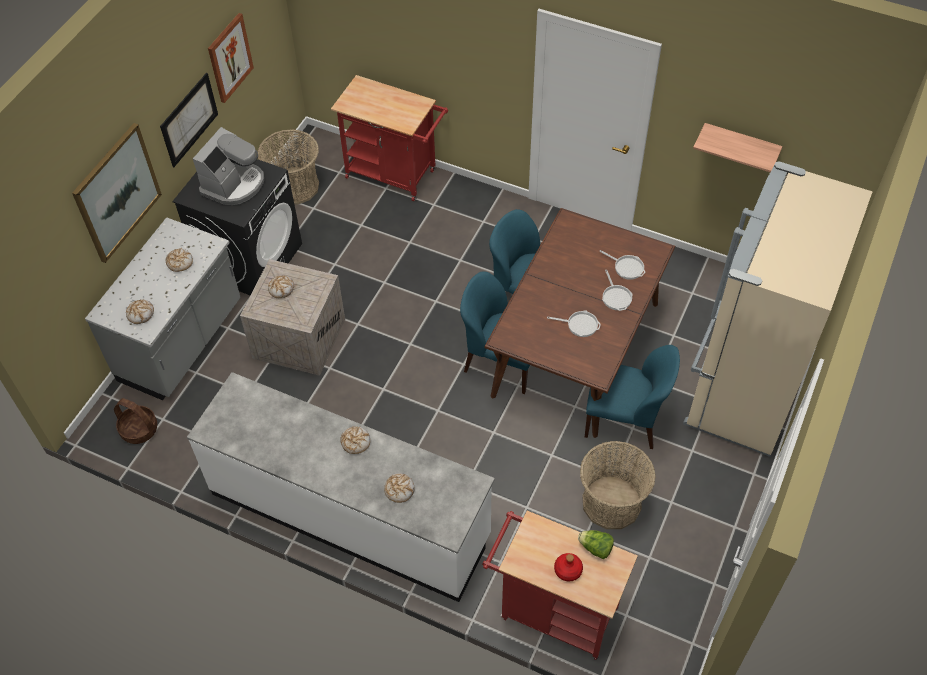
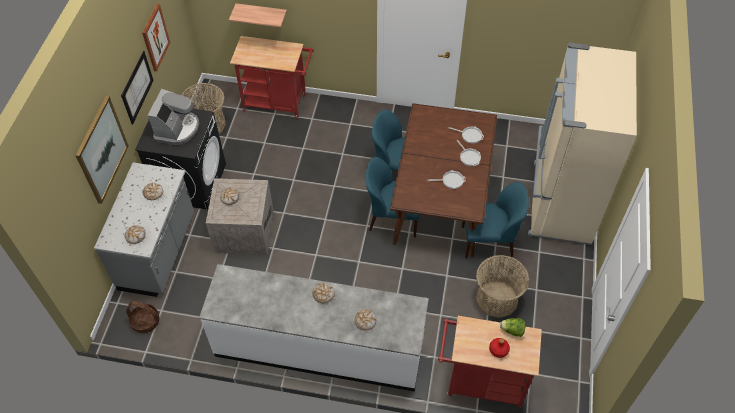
camera: 15 degrees left, 0 degrees up
shelf [693,123,783,172] -> shelf moved to [229,3,287,27]

